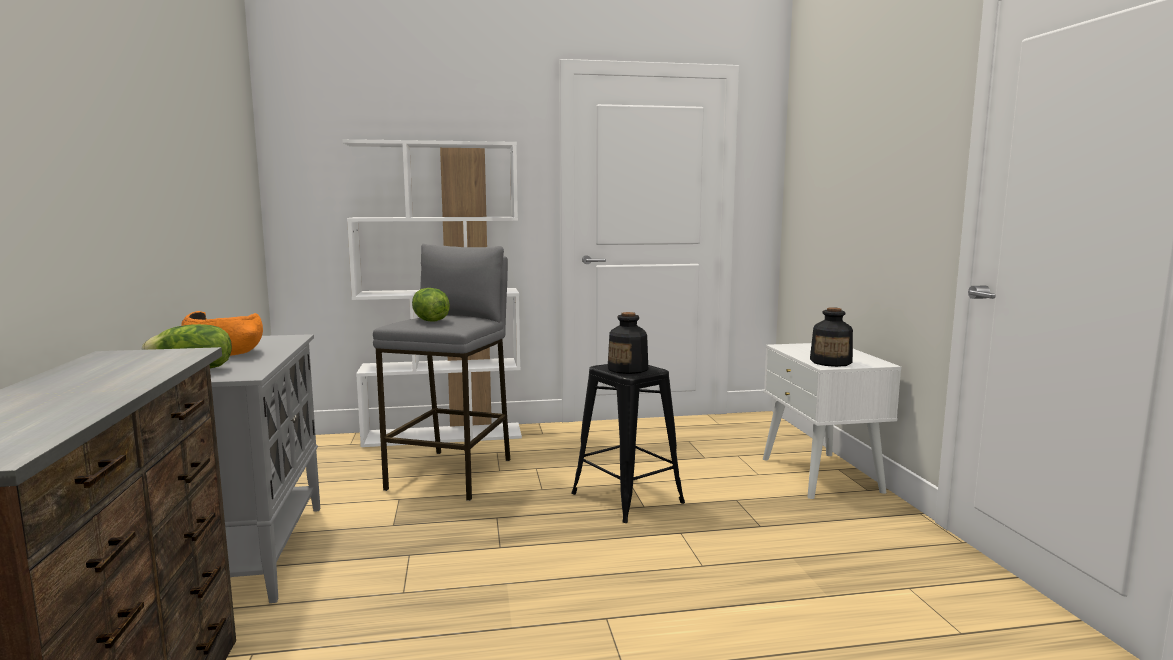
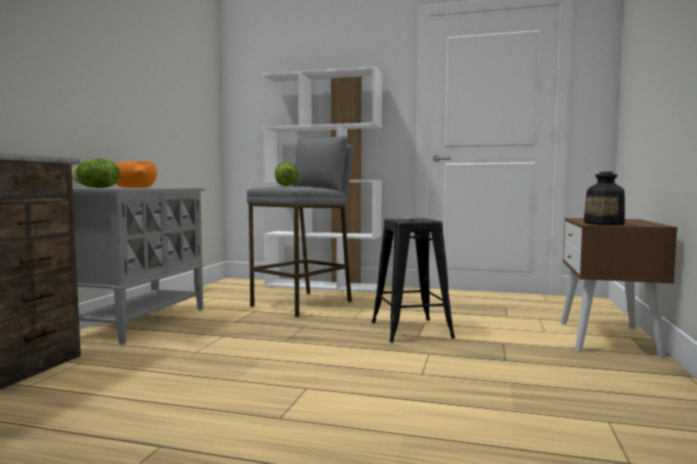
camera: 25 degrees right, 5 degrees down
bottle [608,312,648,374] -> none
white nightstand [763,343,901,499] -> brown nightstand [561,218,677,358]

